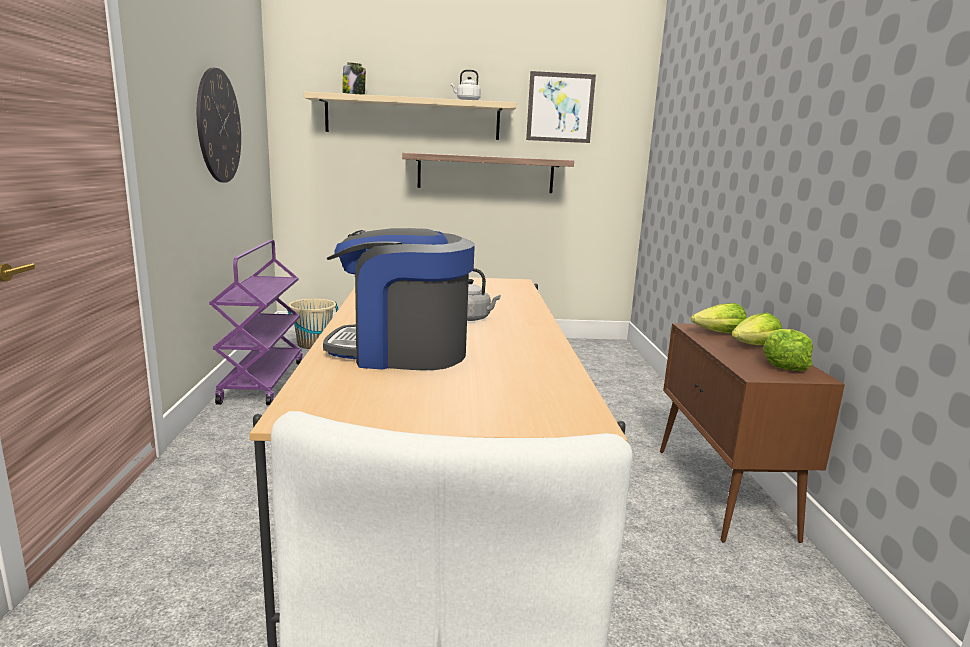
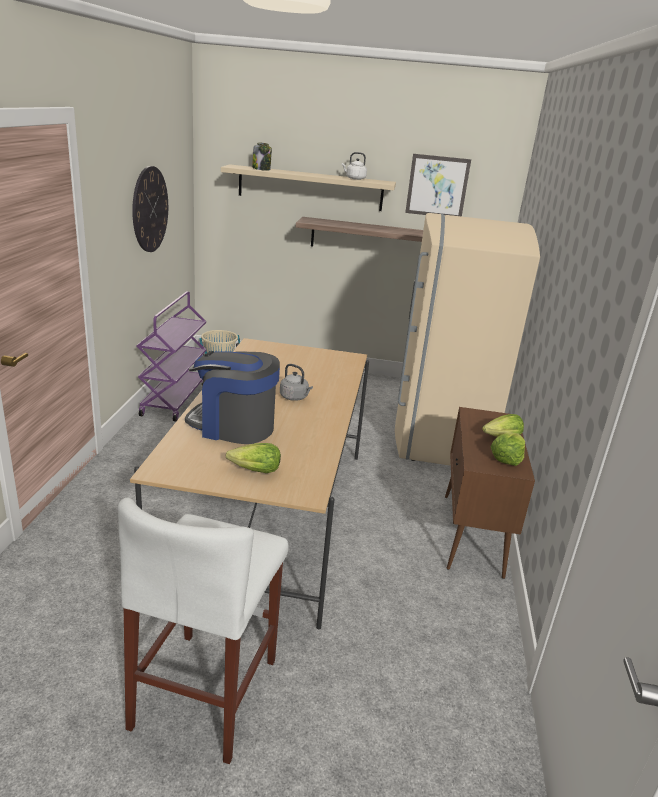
camera: 10 degrees right, 10 degrees up
lettuce [691,303,747,334] -> lettuce moved to [226,443,281,473]
none -> beige fridge [395,213,540,466]

